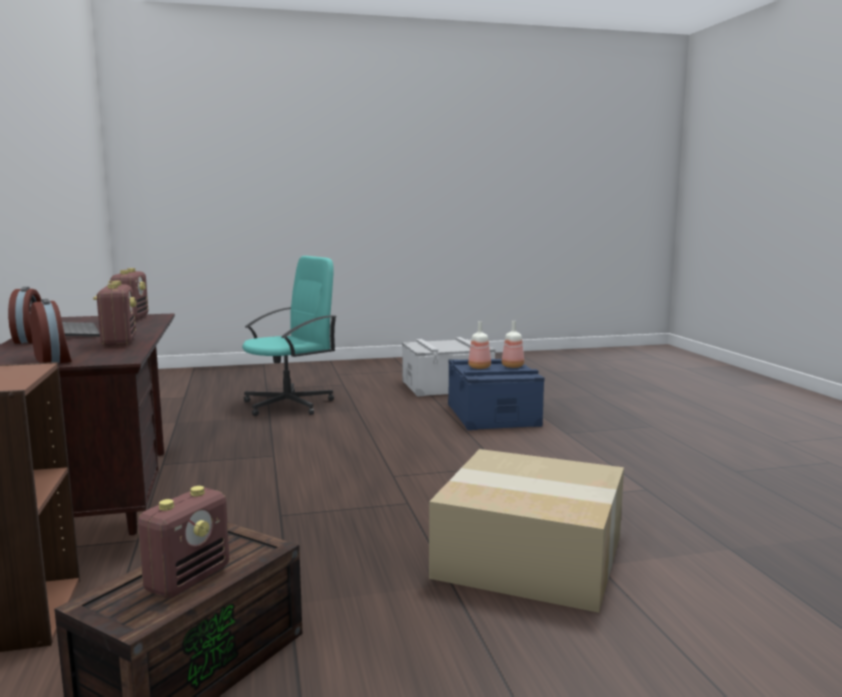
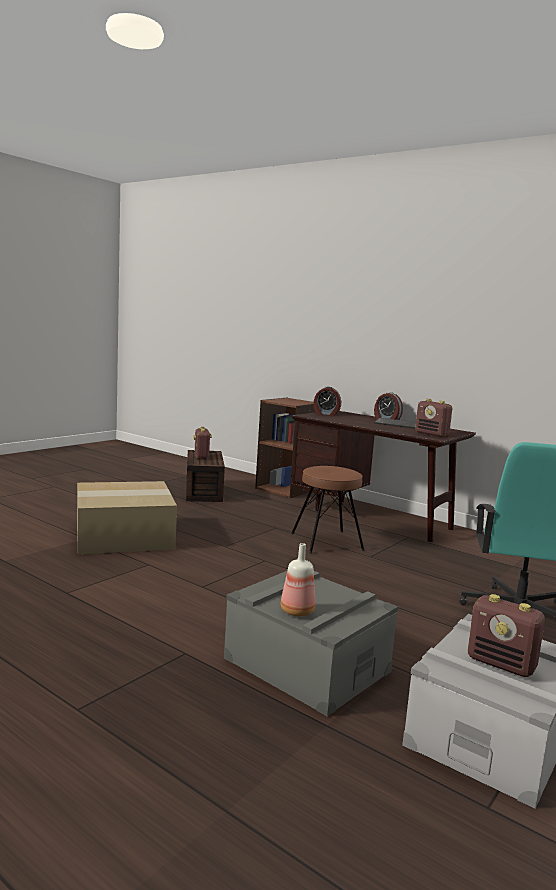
camera: 140 degrees right, 0 degrees up
radio [93,281,136,347] -> radio moved to [468,594,545,677]
blue storage box [448,359,545,430] -> grey storage box [224,571,398,717]
bottle [468,321,491,369] -> none
none -> brown stool [291,466,365,554]

